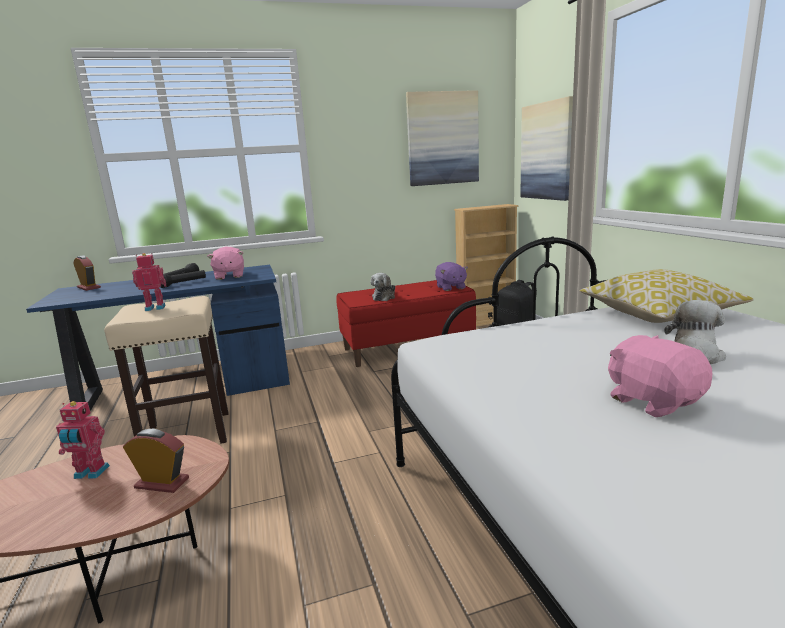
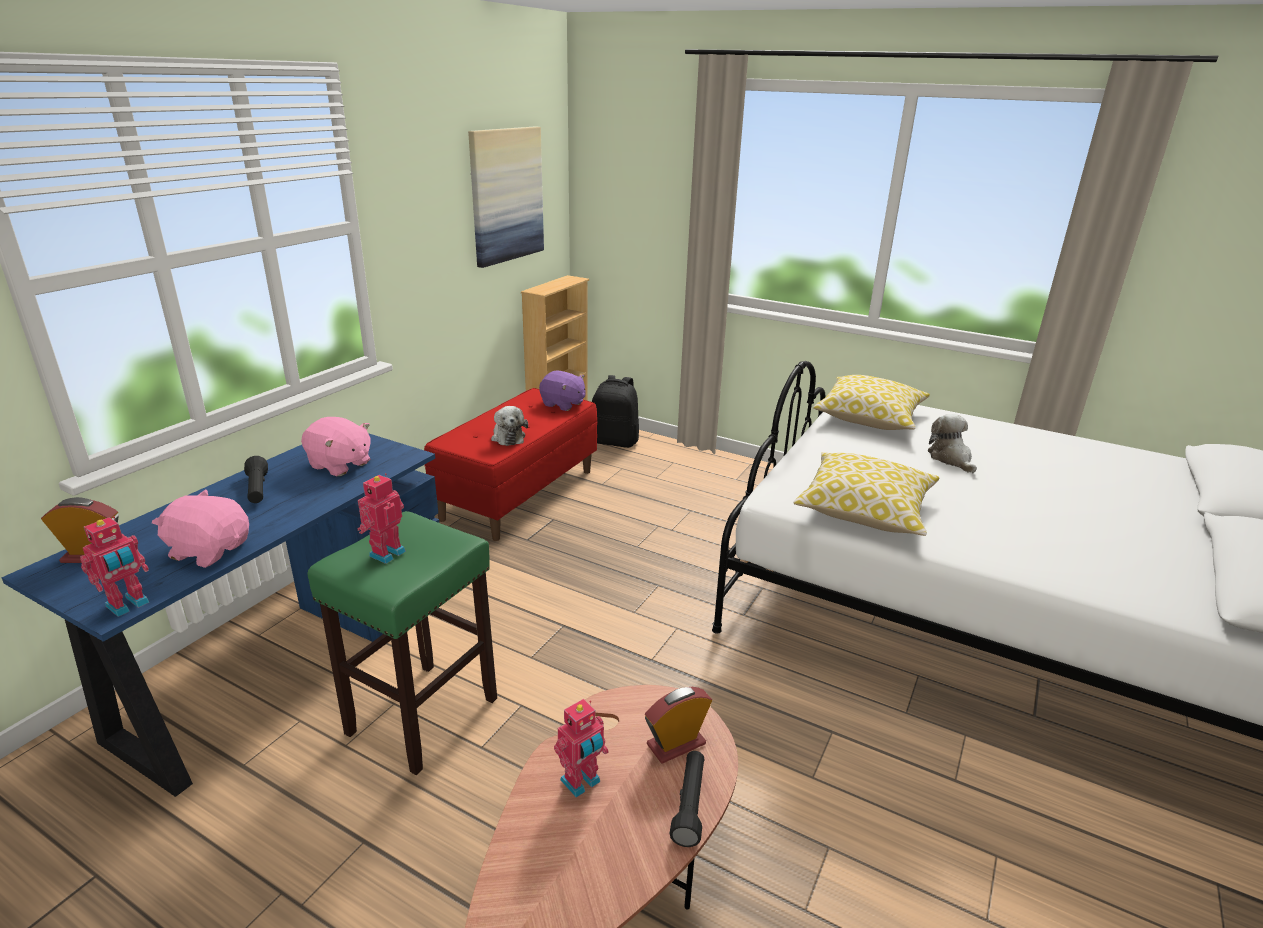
camera: 45 degrees left, 10 degrees up
beige stool [104,296,228,444] -> green stool [308,511,497,775]
black flashlight [160,270,206,288] -> black flashlight moved to [670,751,704,847]
picture [520,96,573,201] -> none
pink plush toy [608,335,712,417] -> pink plush toy moved to [152,490,249,568]
none -> toy robot [80,516,150,617]
none -> pillow [793,452,939,536]

